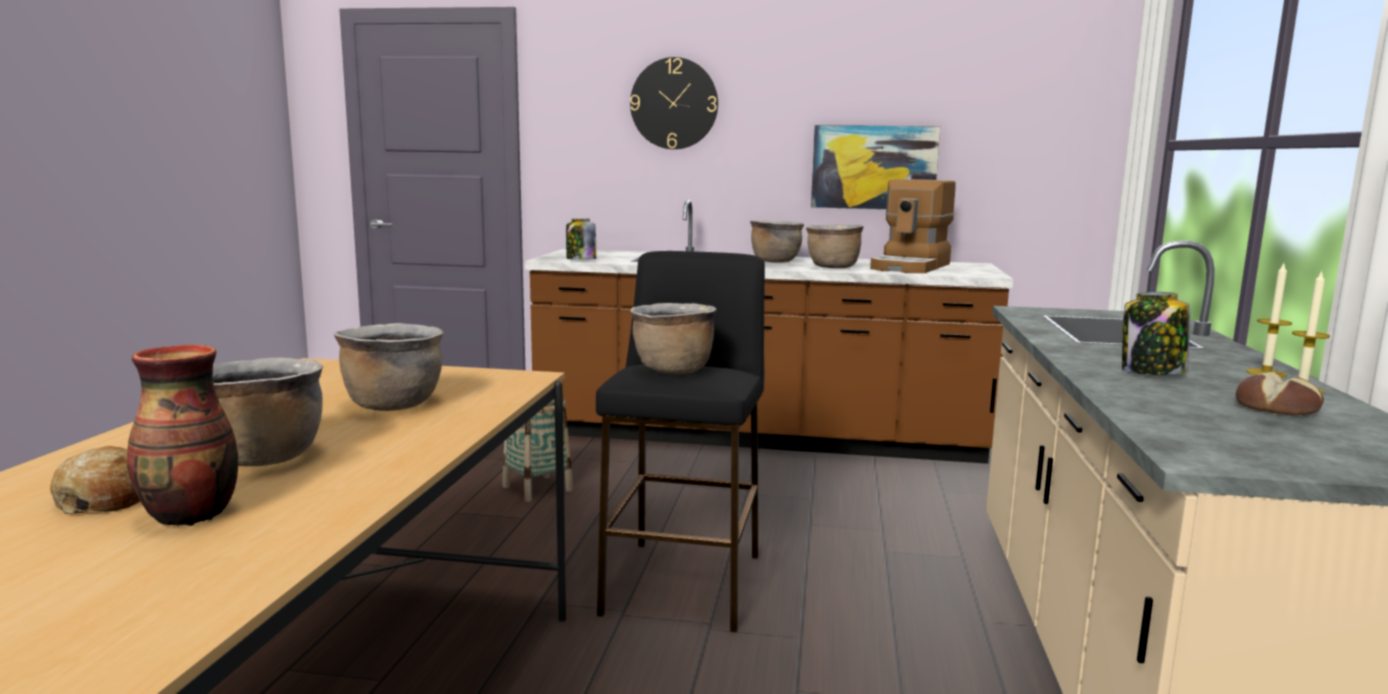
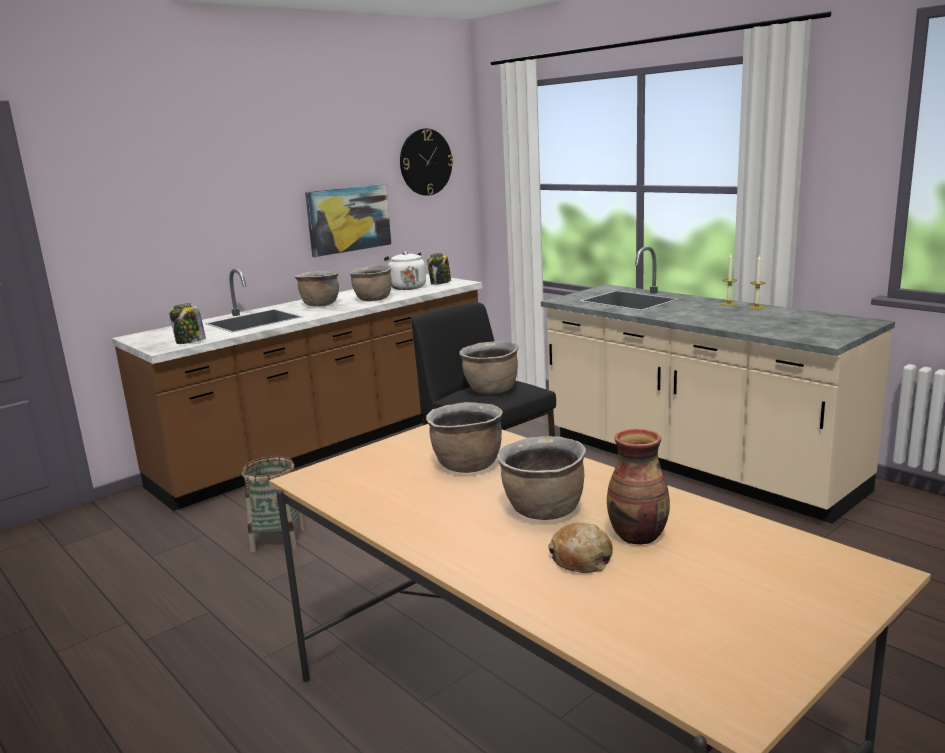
camera: 50 degrees left, 5 degrees up
wall clock [630,57,718,149] -> wall clock moved to [400,128,453,196]
coffee machine [870,179,956,273] -> white kettle [384,252,426,290]
jar [1122,292,1190,375] -> jar moved to [427,253,451,285]
bread [1236,371,1324,416] -> none

